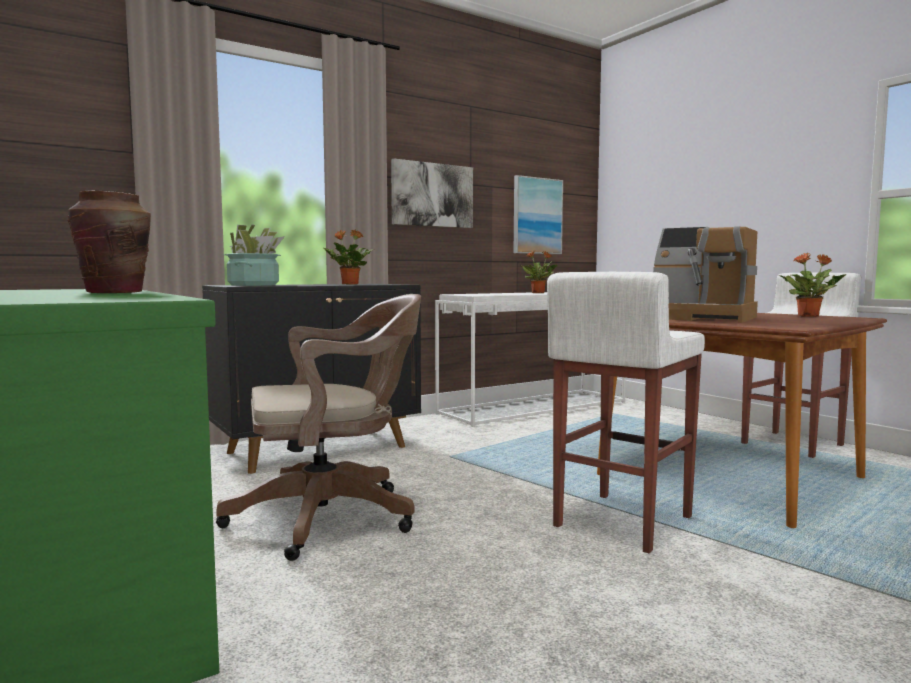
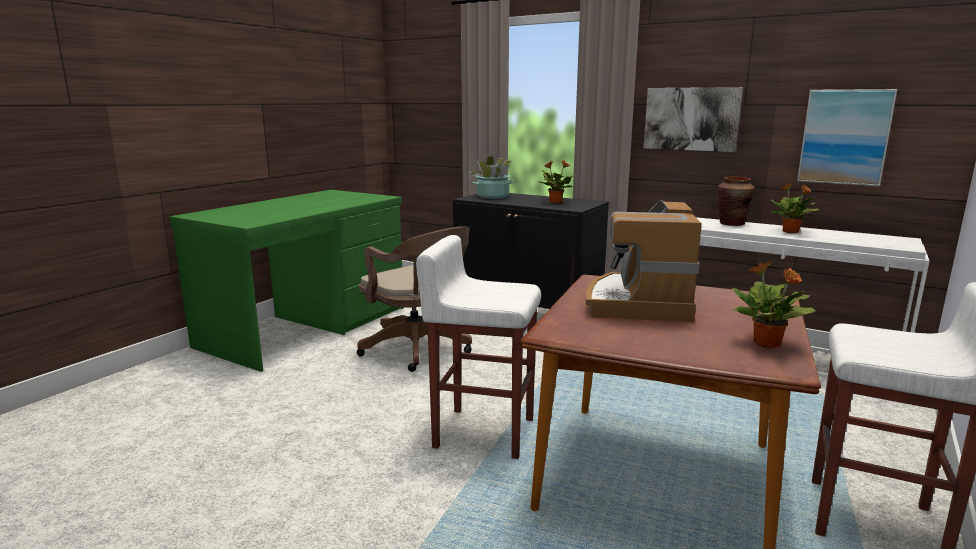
camera: 65 degrees right, 10 degrees up
brown vase [67,190,151,293] -> brown vase moved to [718,177,755,226]

